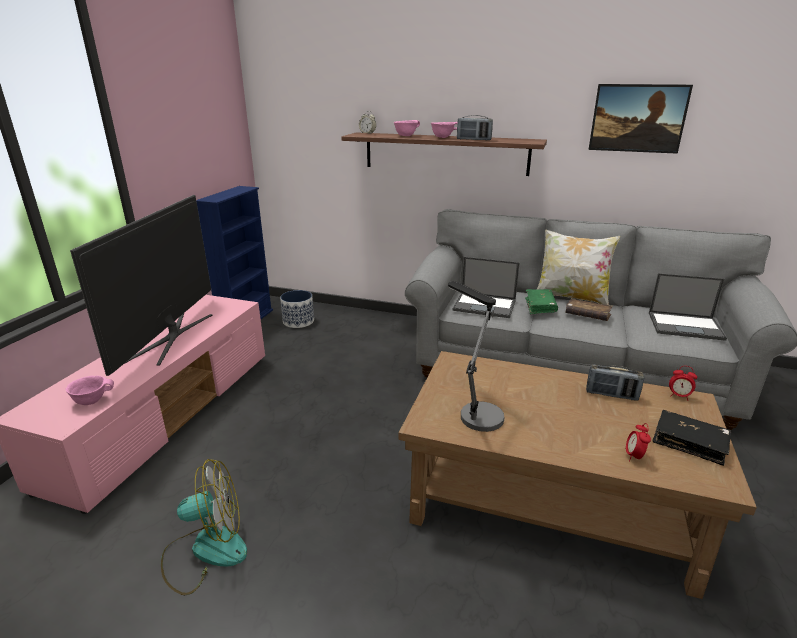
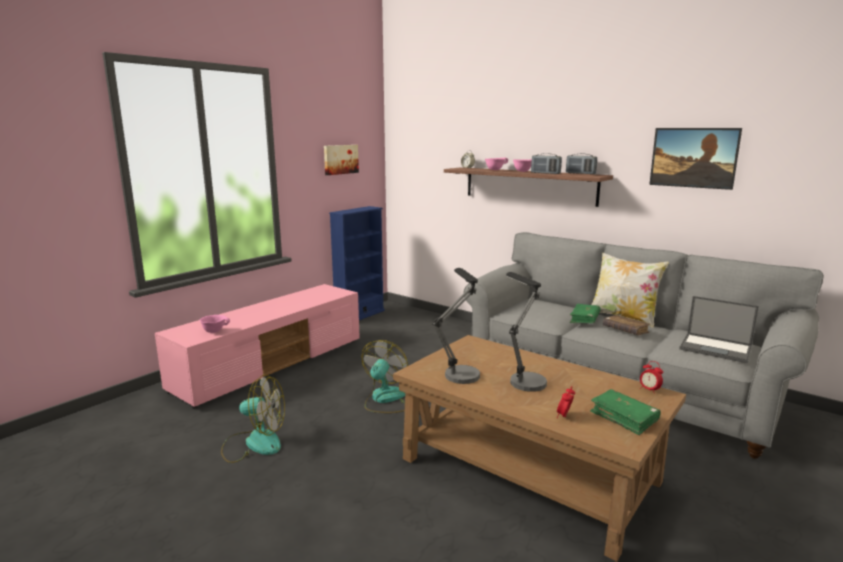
camera: 20 degrees right, 10 degrees down
television [70,195,212,376] -> none
planter [280,290,314,328] -> none
laptop [452,257,520,318] -> none
radio [586,364,645,401] -> radio moved to [566,154,597,174]
black book [653,410,731,466] -> green book [590,389,660,435]
none -> picture [324,145,359,175]
none -> fan [362,340,408,413]
none -> table lamp [506,272,547,392]

